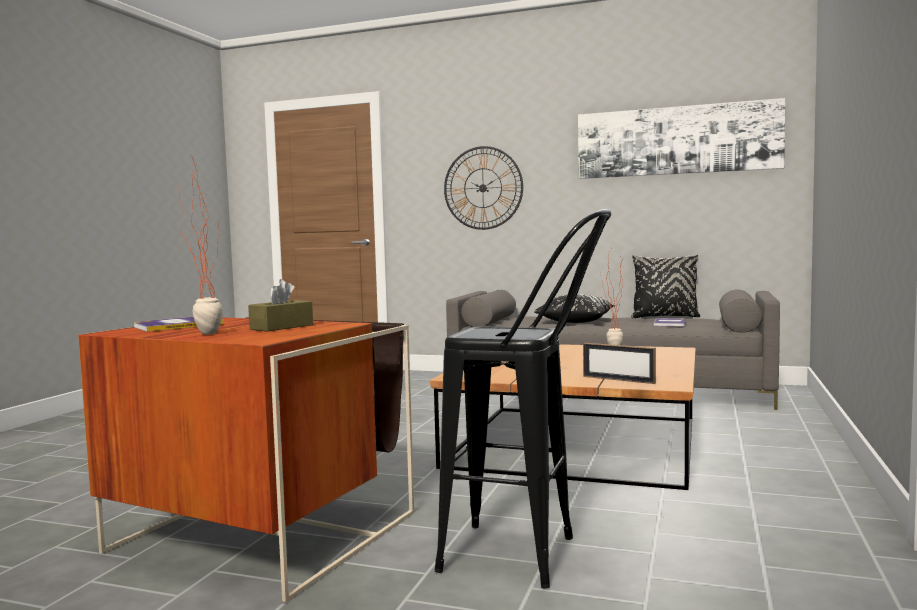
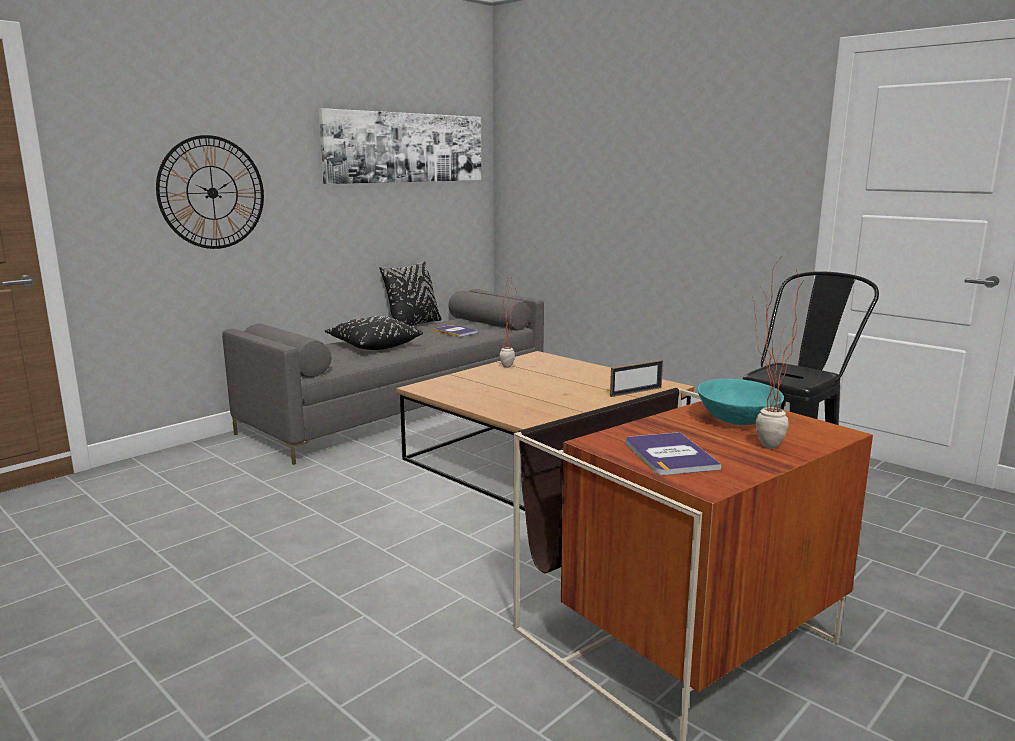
camera: 65 degrees left, 10 degrees up
brown tissue box [248,279,313,332] -> turquoise bowl [698,379,784,425]

